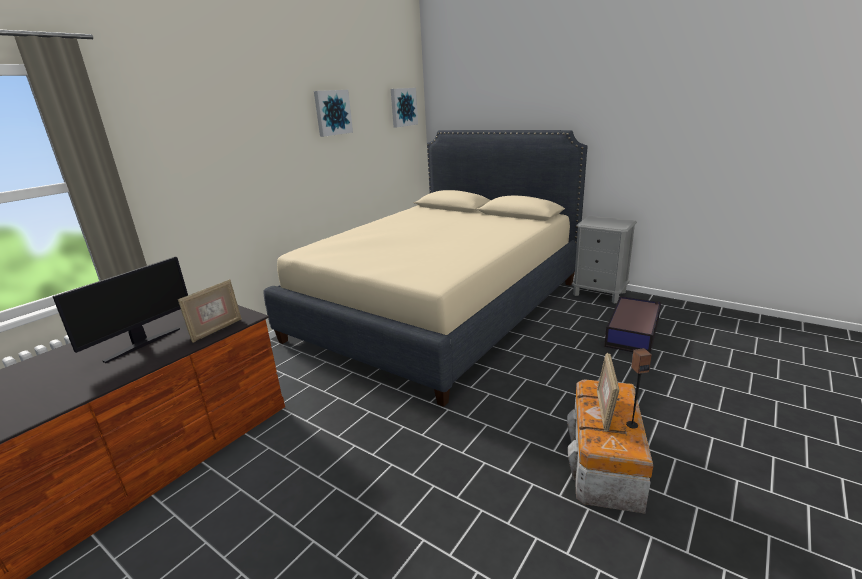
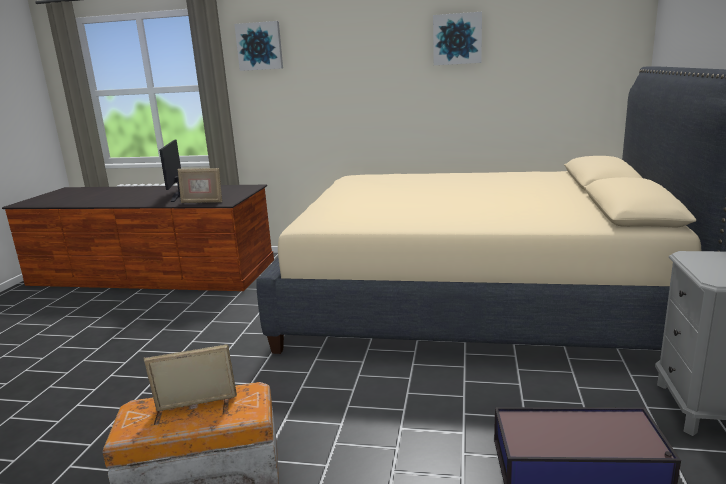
camera: 65 degrees right, 5 degrees down
monitor [52,257,188,363] -> monitor turned 75 degrees clockwise [159,140,181,202]
picture [391,88,418,127] -> picture moved to [234,21,283,71]
speaker [626,348,652,428] -> none

